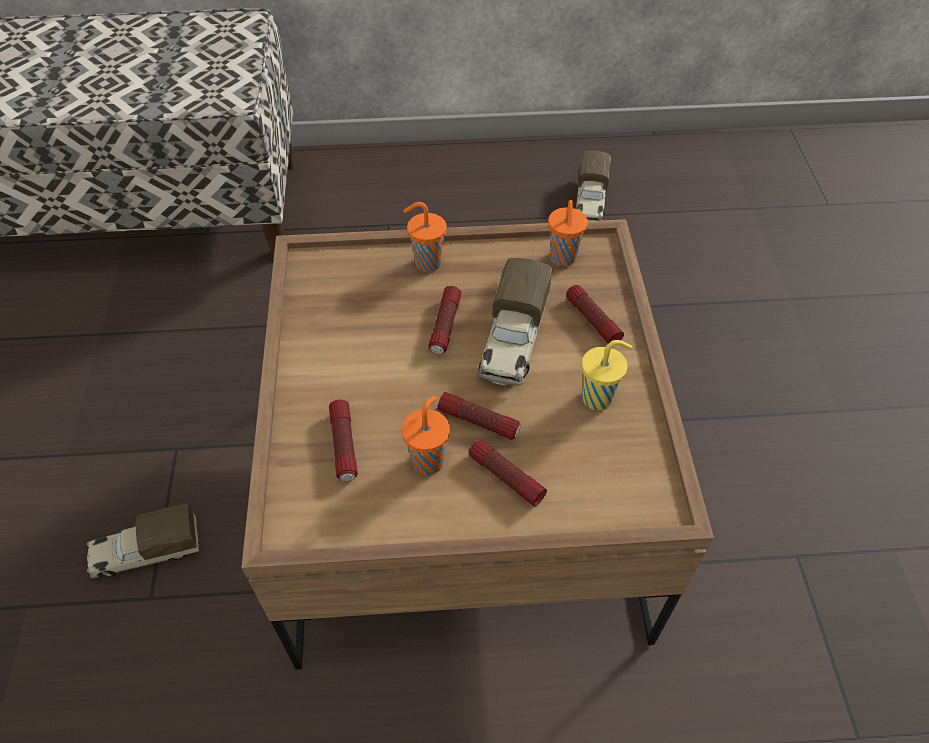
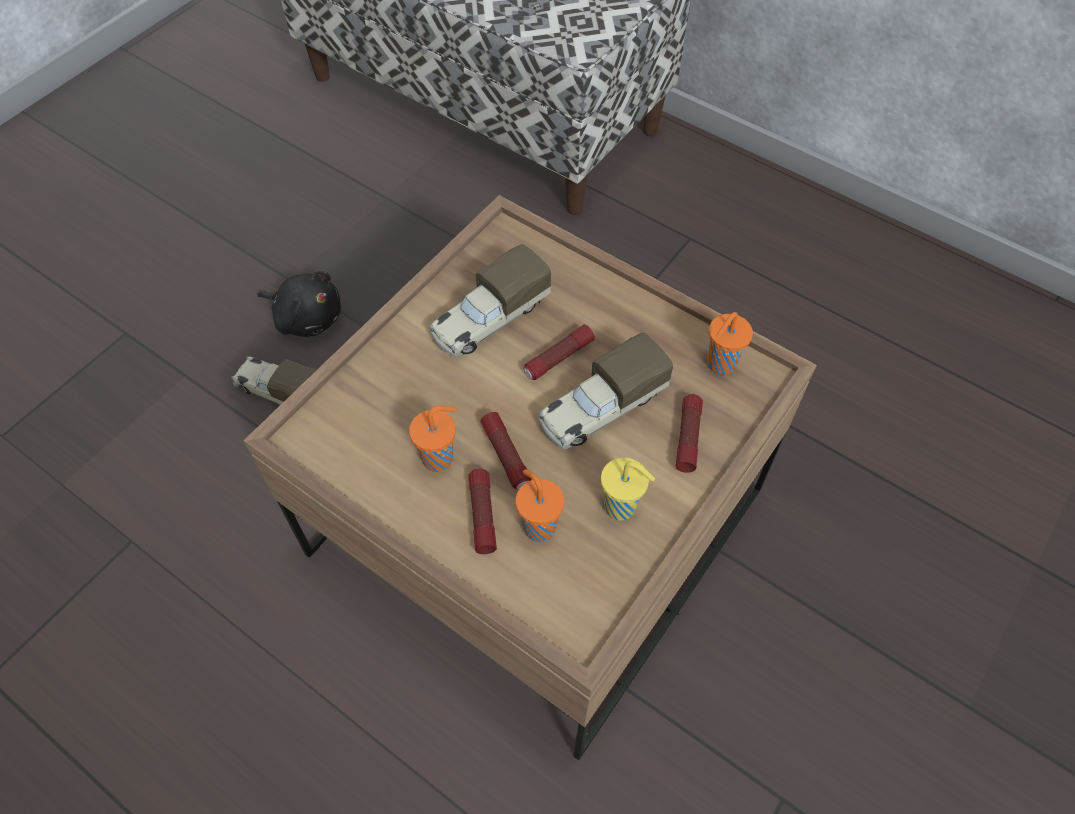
camera: 40 degrees right, 5 degrees up
flashlight [329,400,358,481] -> none
orange cup [403,202,447,272] -> orange cup moved to [516,469,564,542]
toy truck [576,151,611,221] -> toy truck moved to [429,244,551,357]
none -> black plush toy [257,271,341,337]

